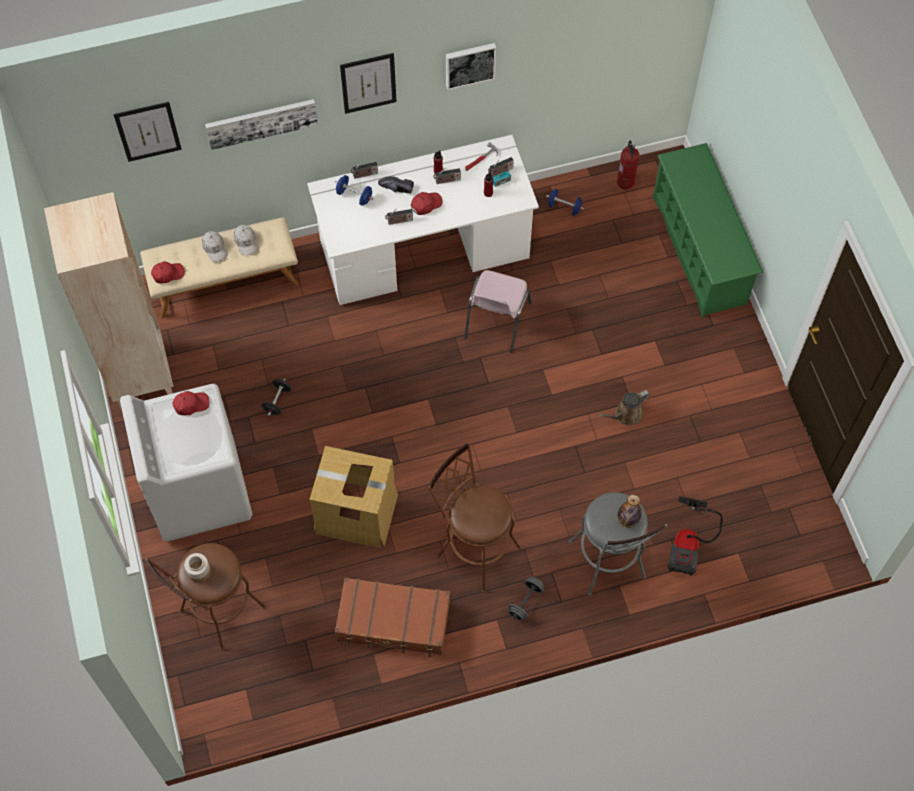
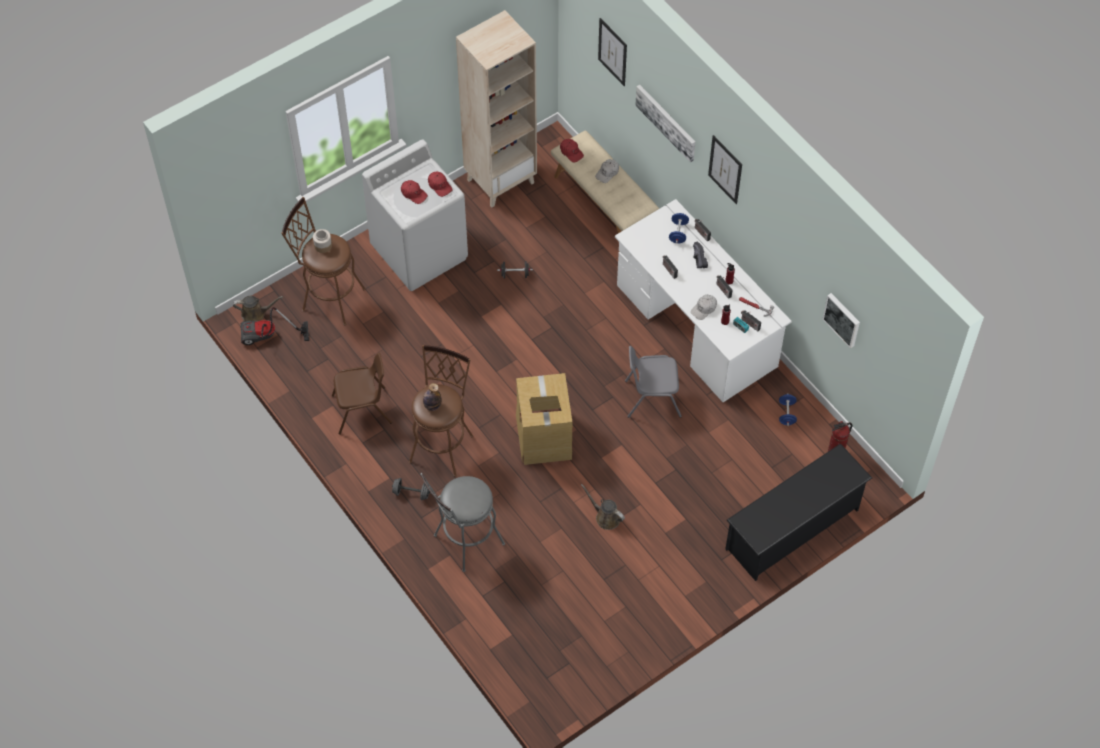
camera: 70 degrees right, 5 degrees down
white cap [234,225,259,256] -> white cap moved to [691,295,717,320]
cardboard box [309,446,398,548] -> cardboard box moved to [516,373,573,465]
brown suitcase [335,578,450,657] -> brown chair [332,353,392,435]
red cap [411,192,443,215] -> red cap moved to [401,180,428,204]
picture [446,43,496,90] -> picture moved to [822,293,860,348]
pink chair [464,270,532,353] -> grey chair [625,346,682,418]
bottle [618,495,642,528] -> bottle moved to [423,383,441,411]
green shoe rack [653,143,763,318] -> black shoe rack [725,443,872,581]
vacuum cleaner [668,496,723,575] -> vacuum cleaner moved to [240,307,309,345]
none -> brown watering can [233,296,283,321]

